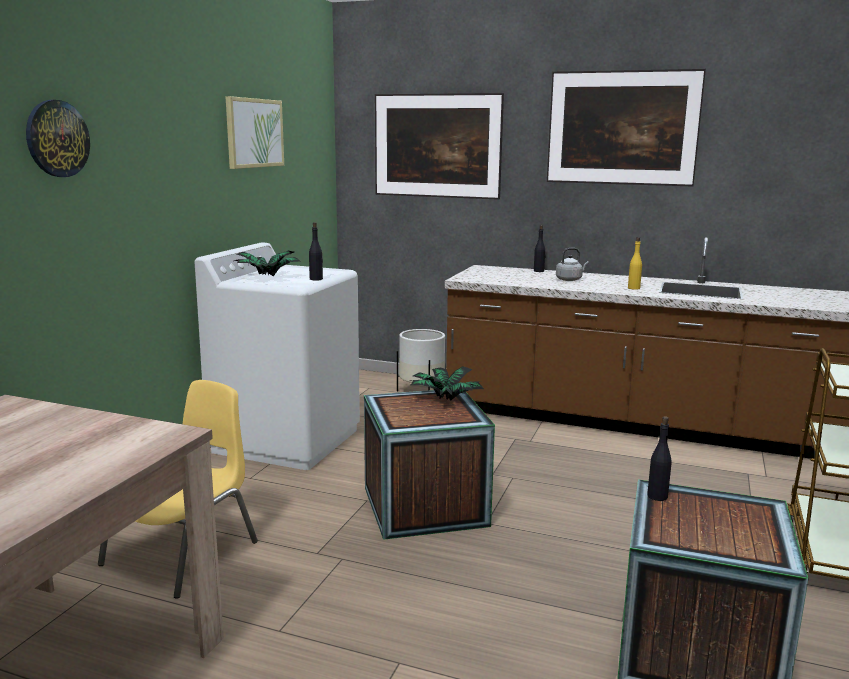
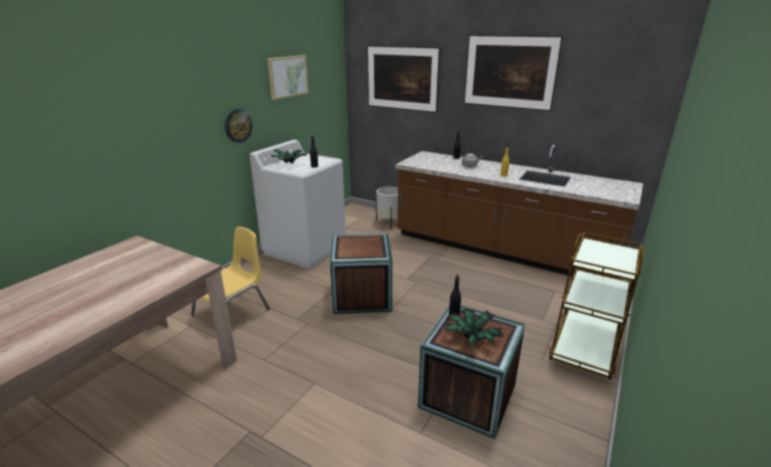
camera: 10 degrees right, 10 degrees up
wall clock [26,100,90,177] -> wall clock moved to [225,109,252,143]
potted plant [410,366,484,400] -> potted plant moved to [443,309,504,348]

